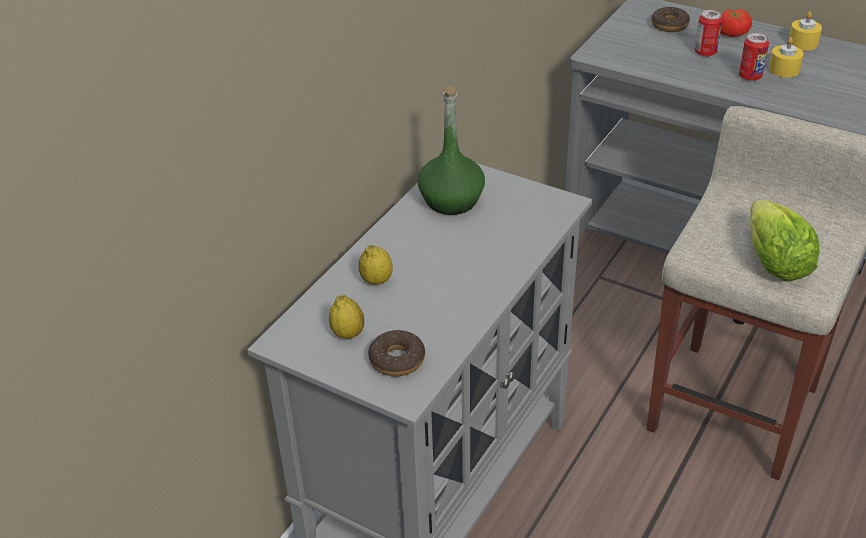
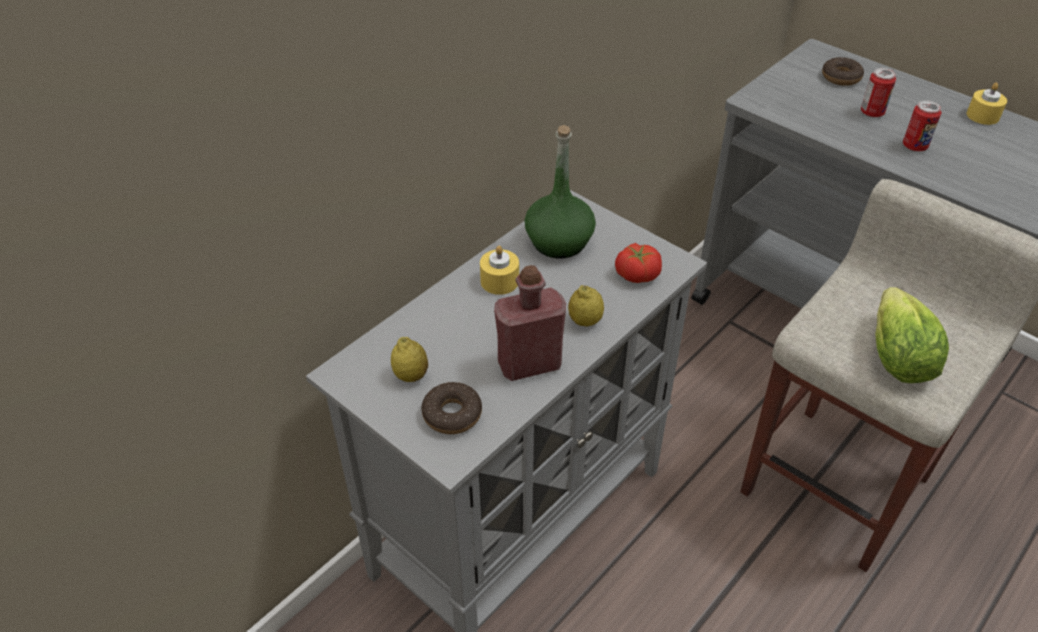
camera: 10 degrees right, 5 degrees up
lemon [358,245,393,285] -> lemon moved to [568,285,604,327]
tomato [720,9,752,37] -> tomato moved to [615,243,662,283]
yellow candle [769,37,804,78] -> yellow candle moved to [480,245,519,295]
none -> red bottle [494,265,566,381]

